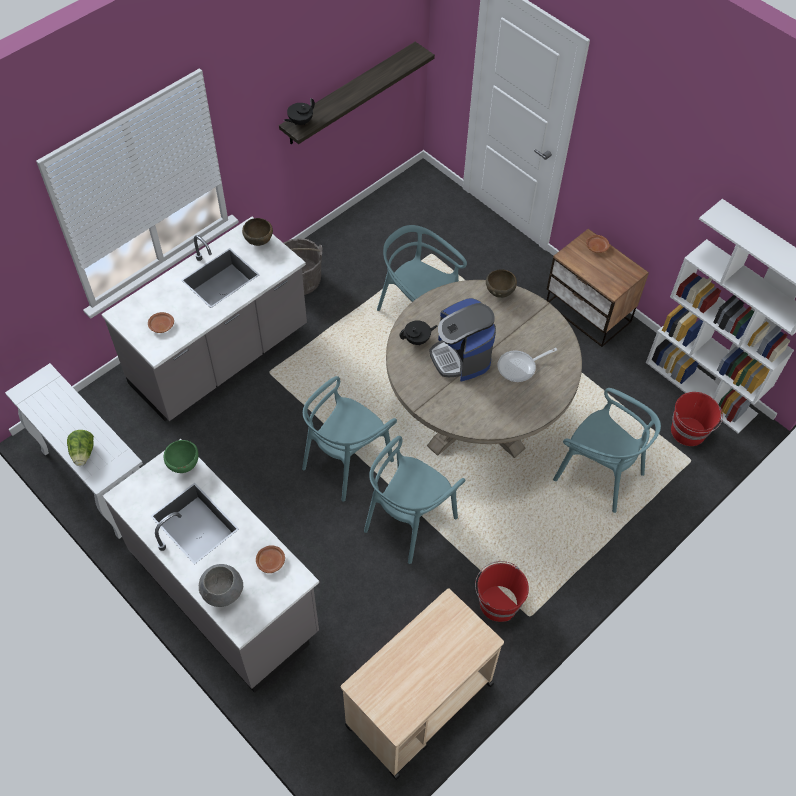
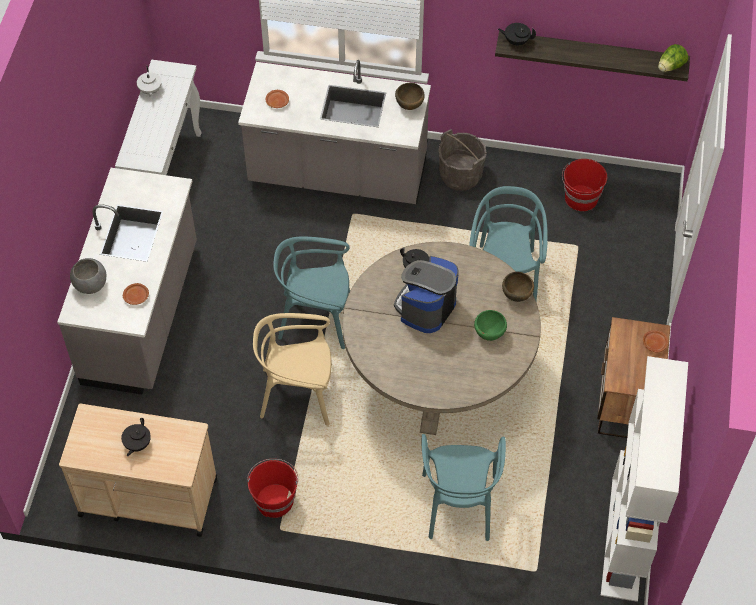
camera: 55 degrees right, 0 degrees up
lettuce [67,430,94,466] -> lettuce moved to [658,44,688,72]
green bowl [164,440,199,473] -> green bowl moved to [474,310,507,341]
turquoise chair [364,436,465,564] -> beige chair [253,313,332,426]
frying pan [498,348,557,382] -> none
red bucket [671,392,723,446] -> red bucket moved to [562,159,607,211]
none -> black teapot [121,418,151,457]
none -> white teapot [137,66,162,97]

